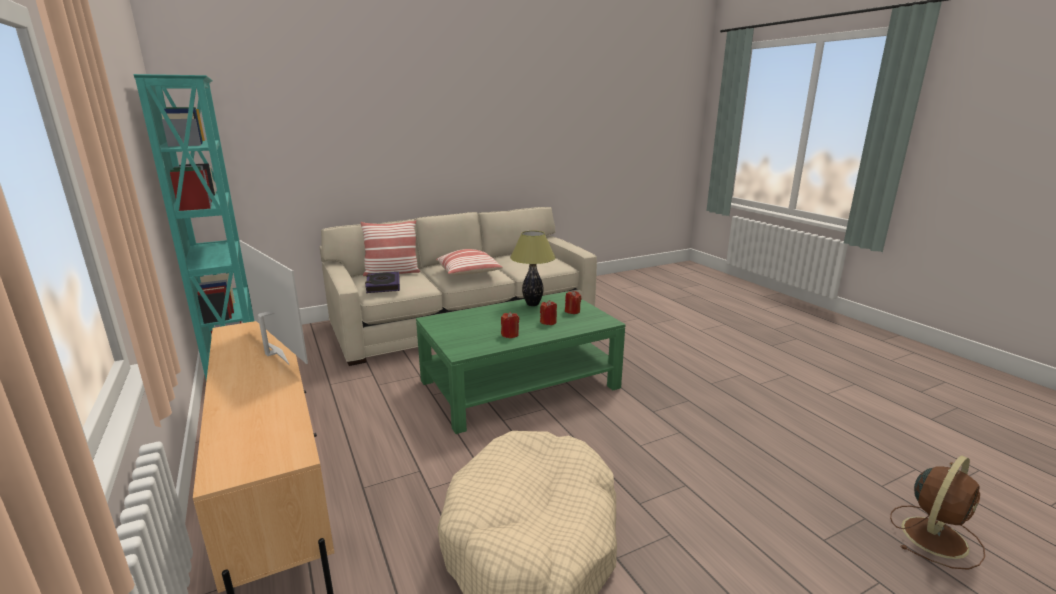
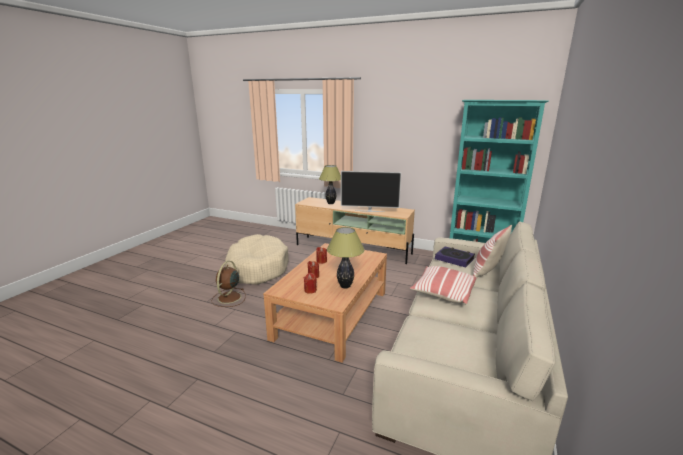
camera: 140 degrees right, 0 degrees up
green coffee table [416,291,626,434] -> brown coffee table [263,243,387,363]
brown fan [890,456,985,570] -> brown fan moved to [211,261,246,307]
none -> table lamp [319,165,341,204]

